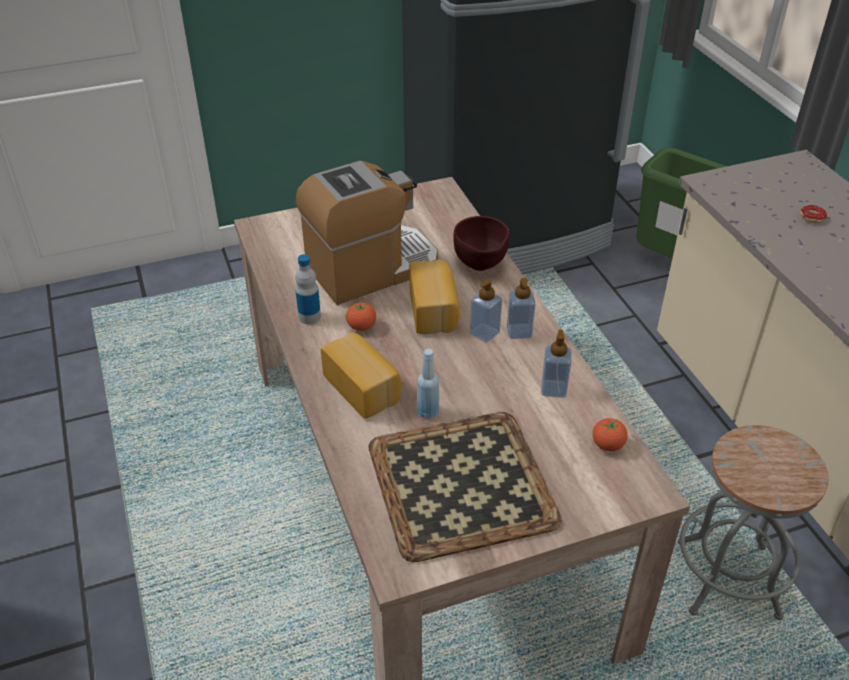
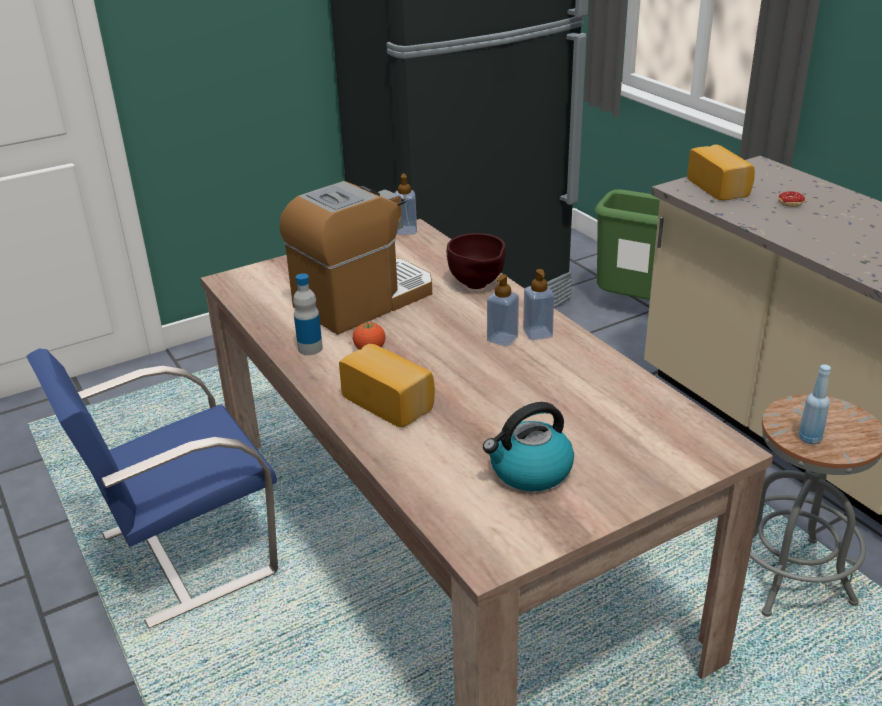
camera: 10 degrees left, 10 degrees down
tray [369,412,562,562] -> kettle [483,402,574,491]
bread [409,260,460,334] -> bread moved to [687,145,755,200]
blue bottle [417,349,439,419] -> blue bottle moved to [799,364,831,444]
soap dispenser [541,329,571,398] -> soap dispenser moved to [395,174,417,235]
tomato [593,418,628,451] -> none
none -> blue chair [26,349,278,628]

